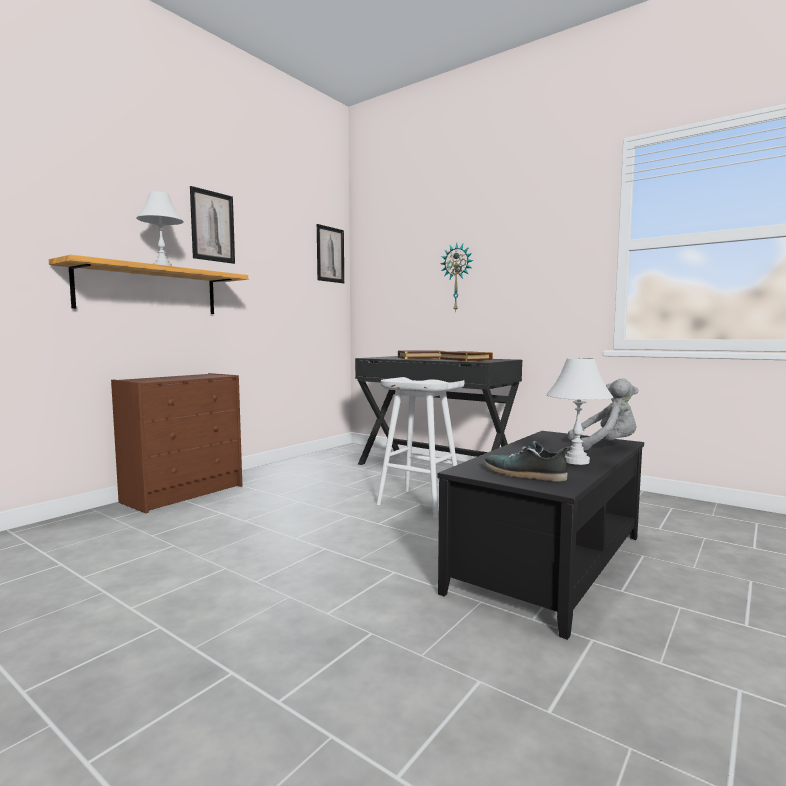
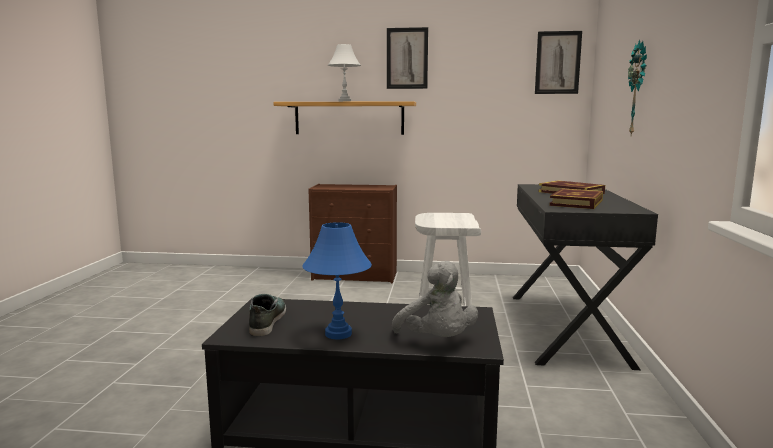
camera: 60 degrees right, 5 degrees up
white table lamp [546,358,613,465] -> blue table lamp [302,222,372,340]

